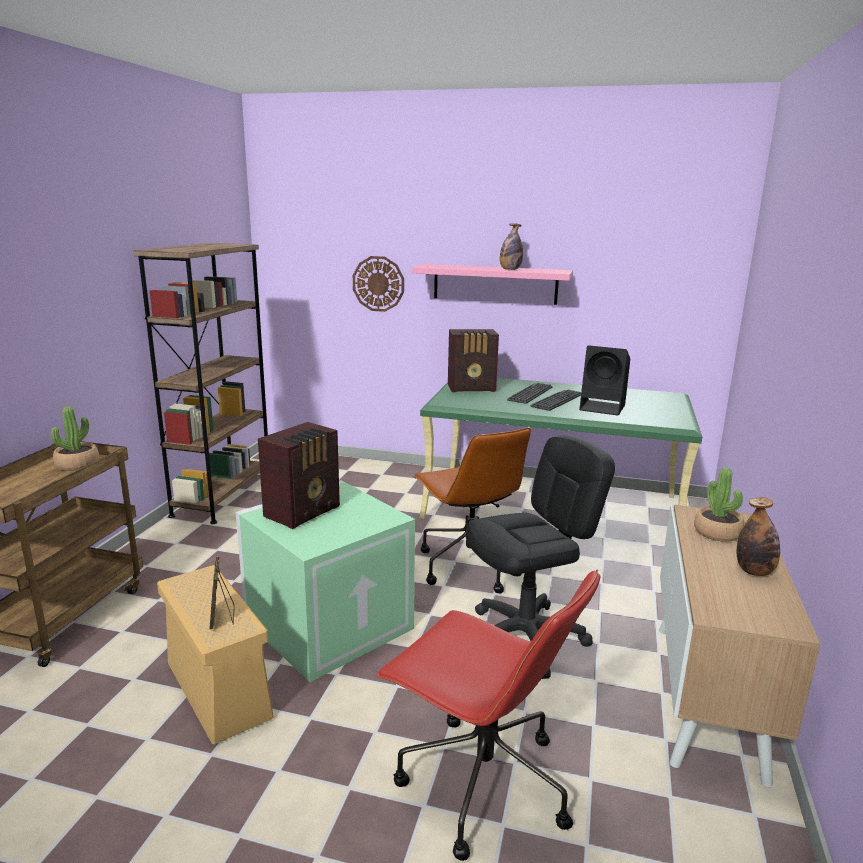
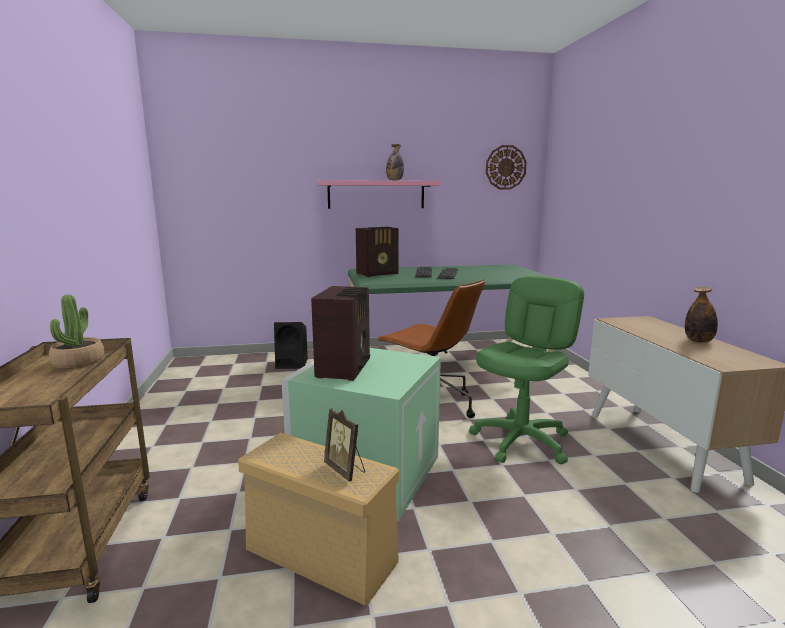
camera: 25 degrees left, 5 degrees down
brown bookcase [134,243,268,524] -> none
wall clock [353,256,404,312] -> wall clock moved to [486,145,527,190]
red office chair [376,569,600,861] -> none
black office chair [466,435,615,679] -> green office chair [469,276,584,464]
black speaker [579,345,630,416] -> black speaker moved to [274,322,308,369]
potted plant [694,468,745,542] -> none

